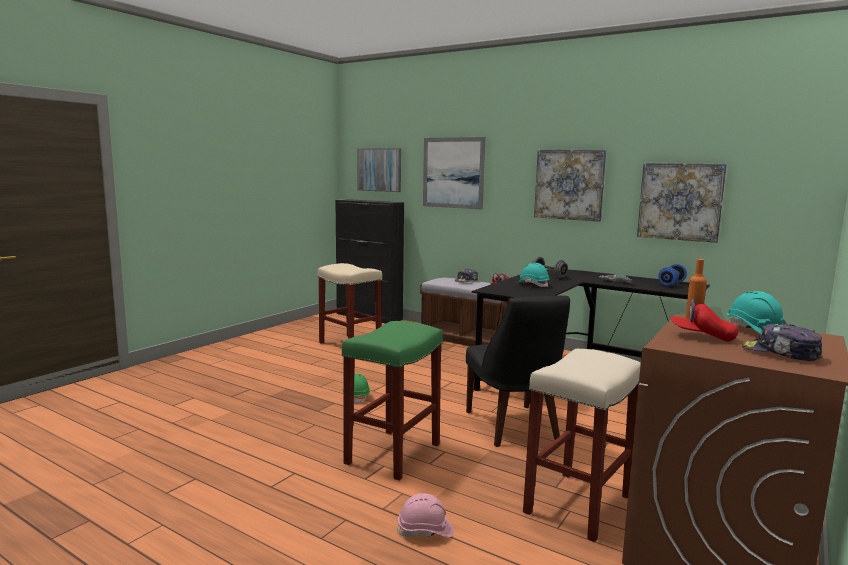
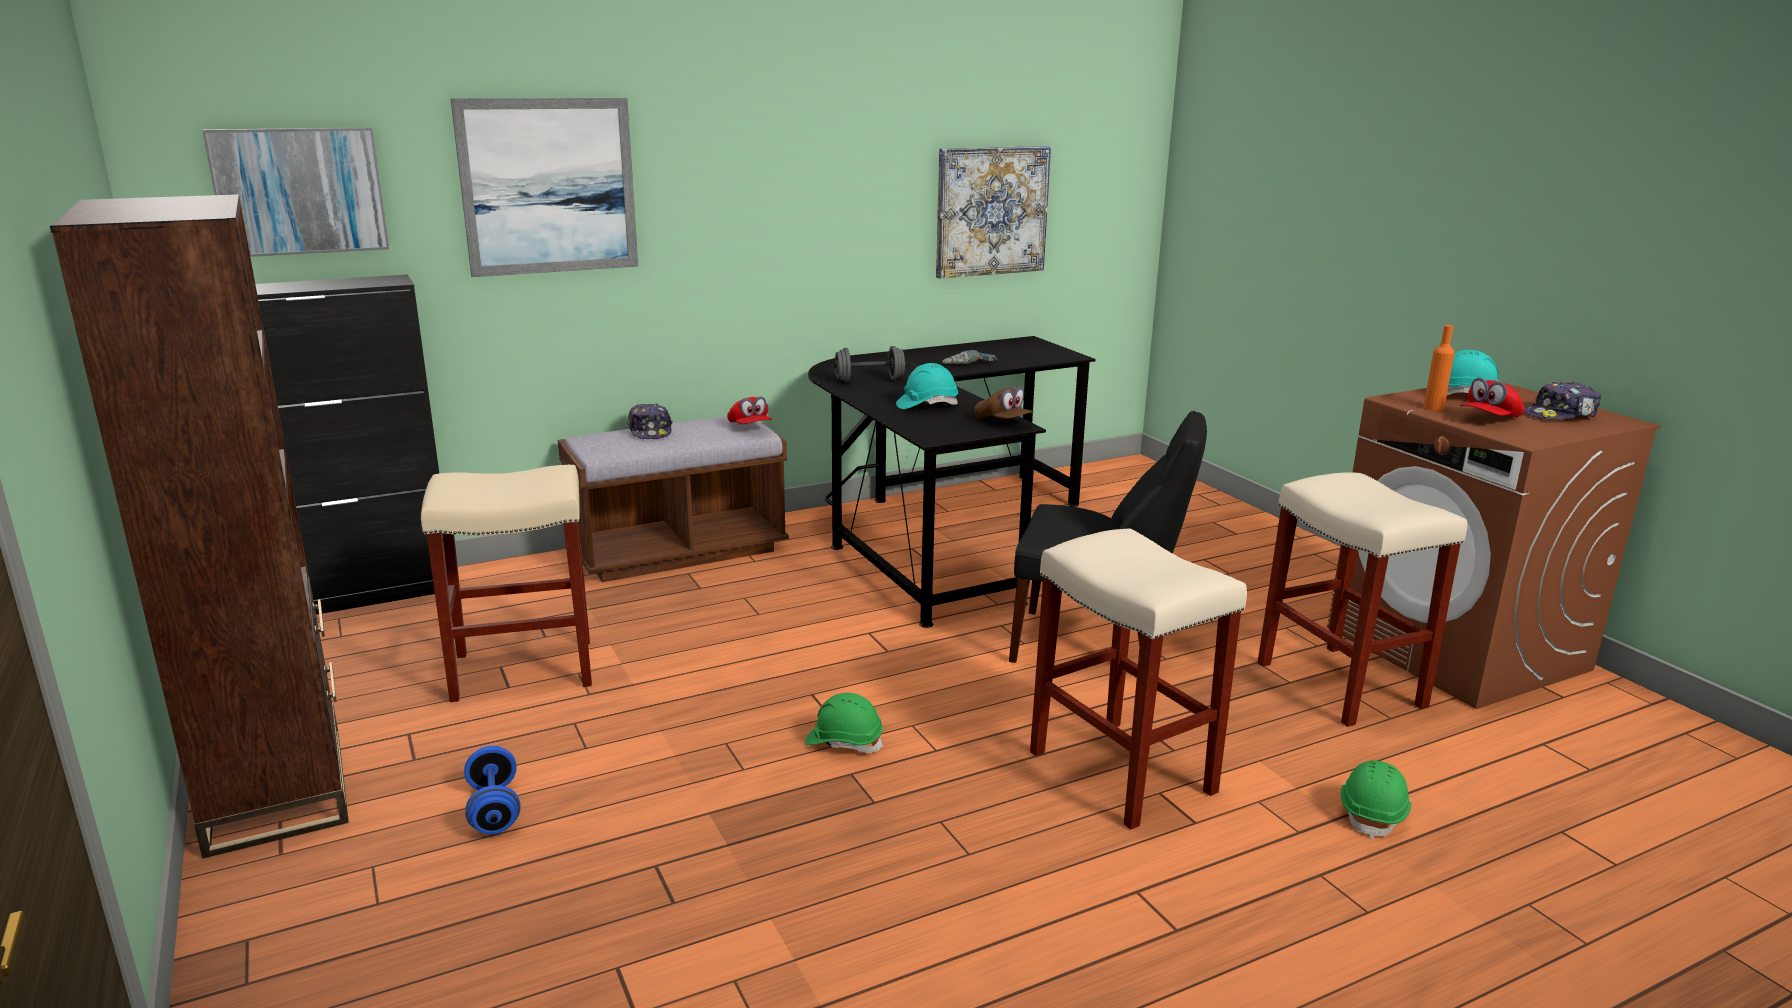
camera: 60 degrees left, 10 degrees up
green stool [342,321,443,481] -> beige stool [1030,529,1247,830]
pink hard hat [397,493,454,537] -> green hard hat [1341,760,1411,839]
picture [534,150,607,222] -> none
blue dumbbell [658,264,687,286] -> blue dumbbell moved to [464,745,520,835]
none -> brown bookcase [50,194,349,858]
none -> brown cap [974,387,1034,419]

